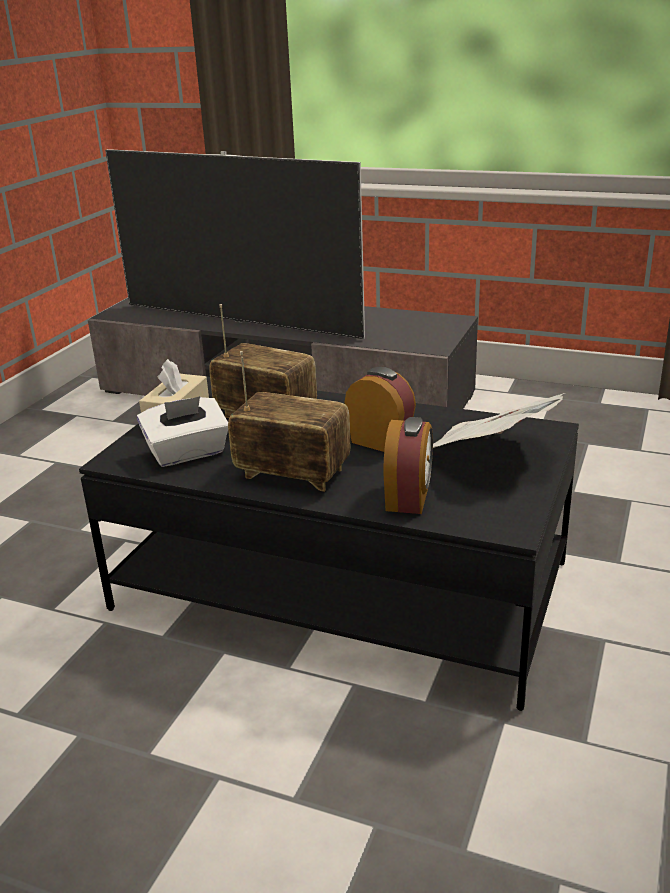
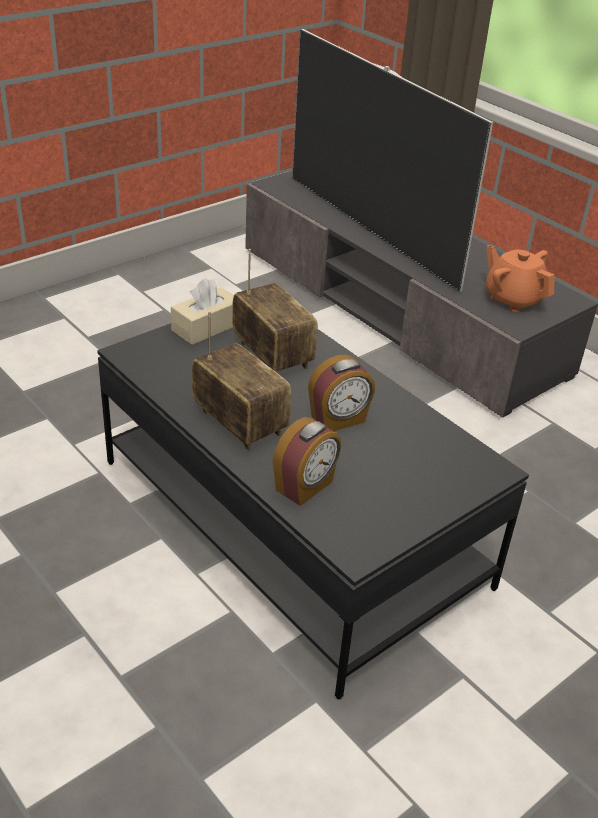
camera: 25 degrees right, 10 degrees up
white tissue box [137,396,228,467] -> none
alarm clock [344,367,416,452] -> alarm clock turned 90 degrees clockwise [308,355,375,431]
newspaper [433,393,565,448] -> none
none -> orange teapot [486,245,554,312]

